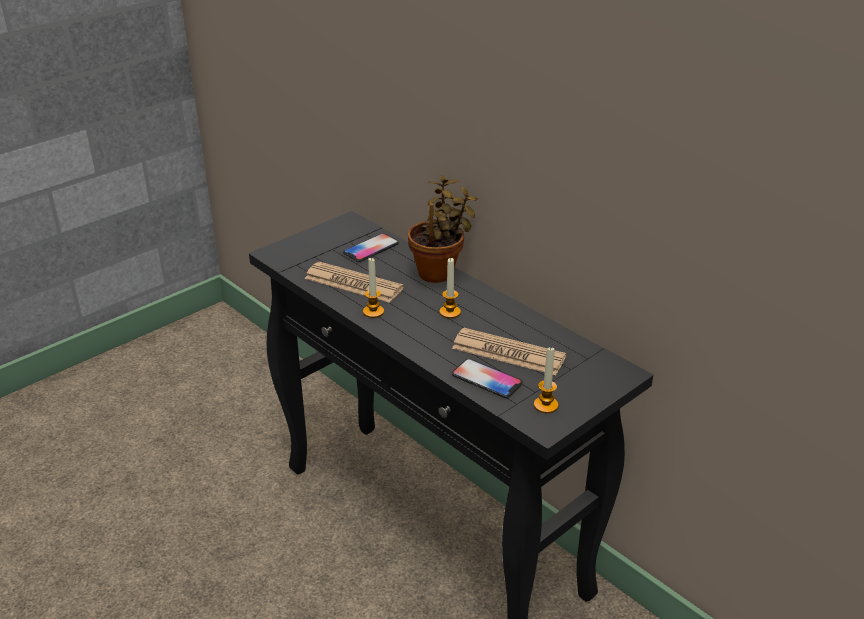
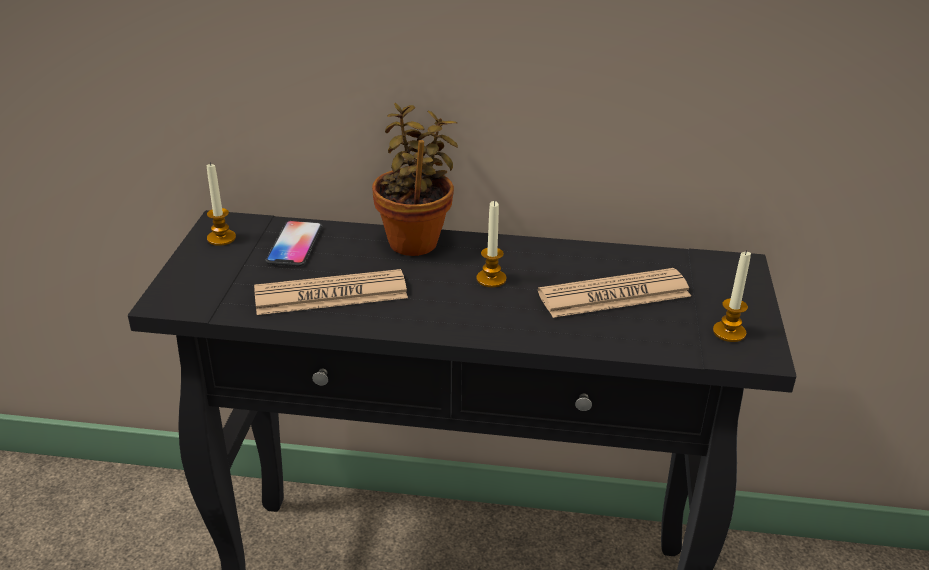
camera: 40 degrees left, 0 degrees up
candle [363,257,384,318] -> candle moved to [206,162,236,246]
phone [451,359,523,398] -> none

